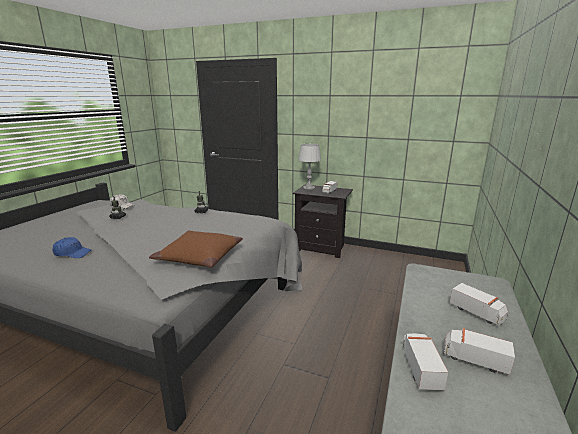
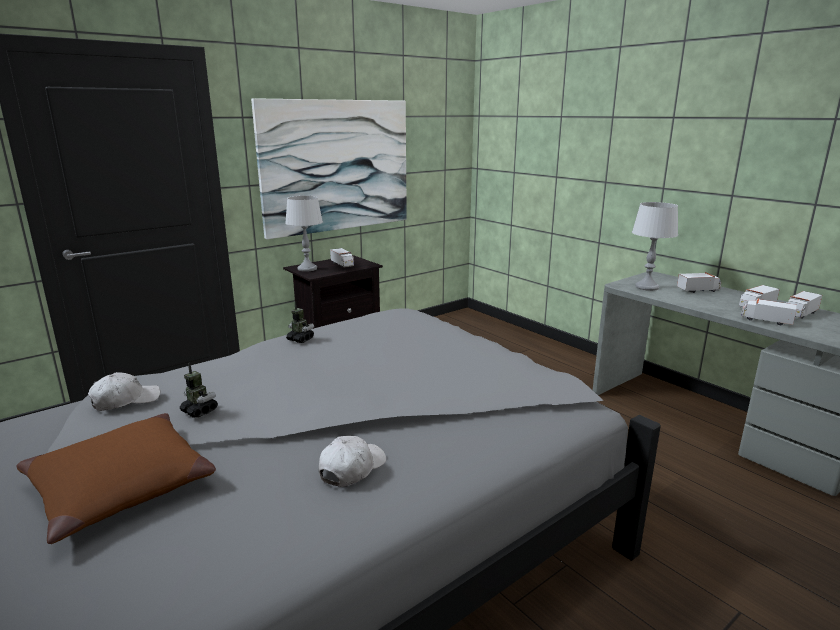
camera: 60 degrees left, 0 degrees up
blue cap [52,237,91,258] -> white cap [319,436,386,487]
brown pillow [149,231,243,268] -> brown pillow moved to [16,413,216,544]
none -> picture [251,98,407,239]
none -> grey table lamp [632,202,678,291]
none -> toy truck [786,291,822,319]

